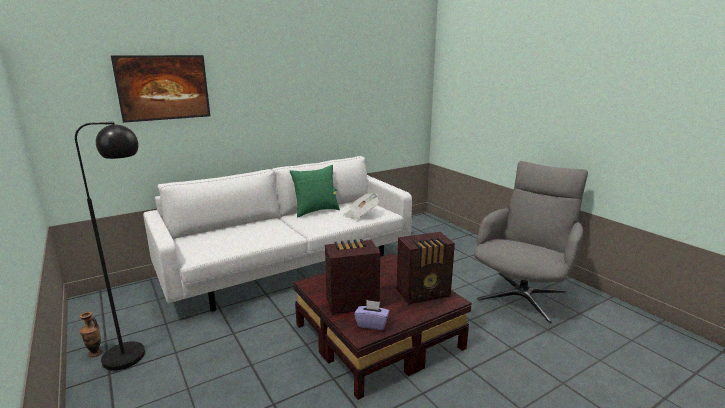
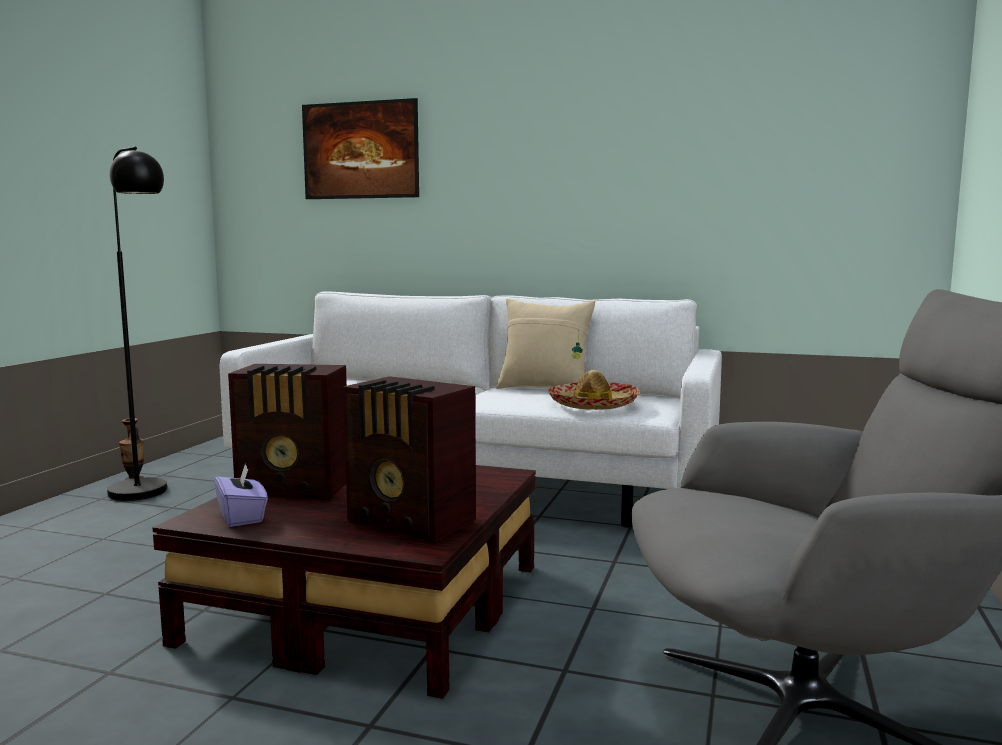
camera: 50 degrees right, 10 degrees down
green pillow [290,165,340,217] -> beige pillow [496,298,595,389]
radio [325,239,380,315] -> radio turned 150 degrees clockwise [228,364,347,501]
newspaper [343,193,379,219] -> hat [548,370,640,410]

